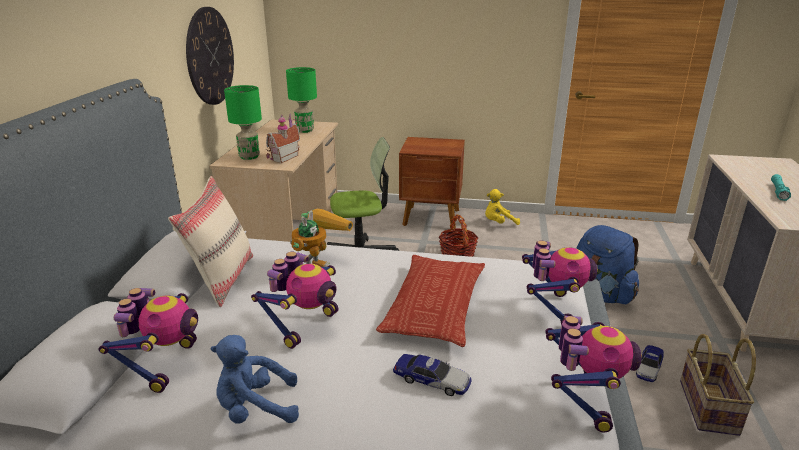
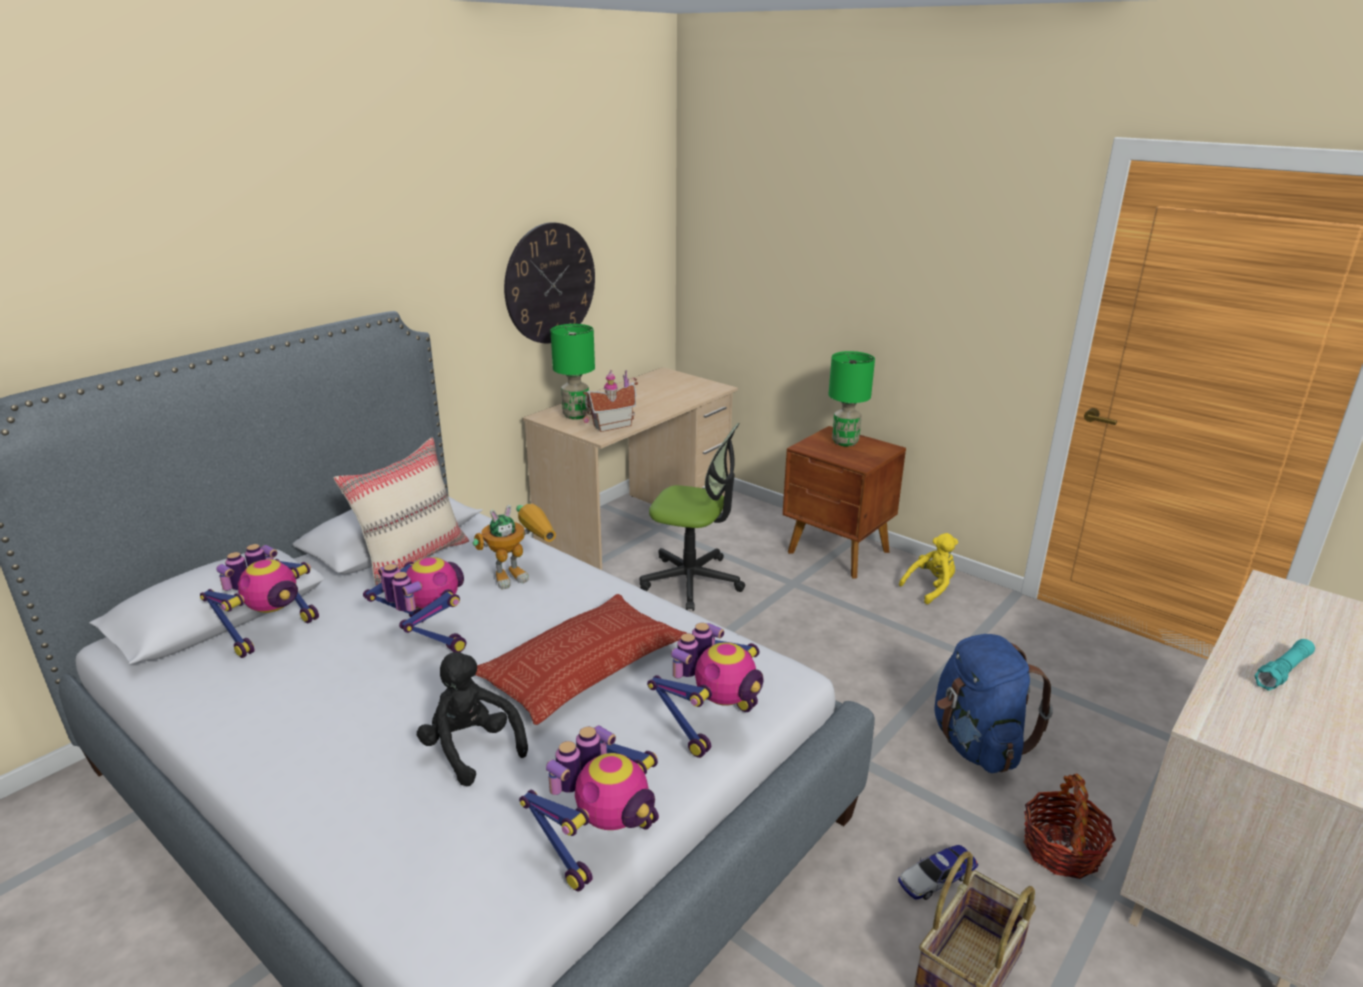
camera: 30 degrees right, 0 degrees up
blue plush toy [210,335,299,423] -> none
toy robot [251,252,338,349] -> toy robot turned 105 degrees counterclockwise [363,557,466,653]
green table lamp [286,67,317,133] -> green table lamp moved to [829,351,875,446]
toy car [393,354,472,396] -> black plush toy [417,652,528,786]
basket [439,214,478,257] -> basket moved to [1024,774,1116,879]
yellow plush toy [485,189,520,225] -> yellow plush toy turned 135 degrees clockwise [899,533,958,604]

